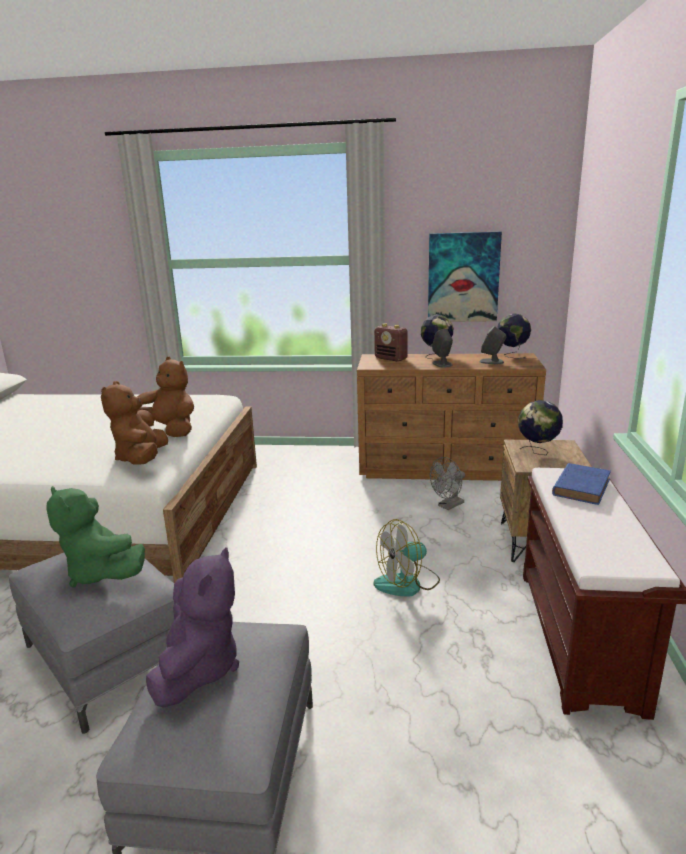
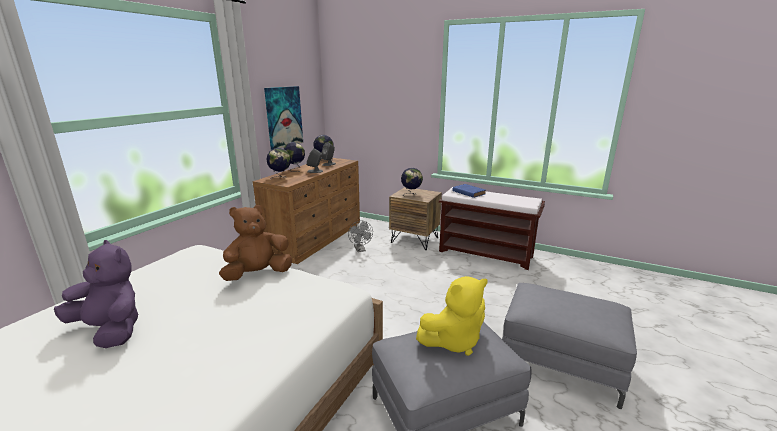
camera: 70 degrees left, 0 degrees up
green plush toy [46,486,145,588] -> yellow plush toy [416,276,487,356]
brown plush toy [101,381,168,465] -> none
purple plush toy [146,547,239,708] -> purple plush toy moved to [54,240,138,348]
radio [374,323,408,362] -> globe [266,148,291,179]
fan [374,519,440,597] -> none

